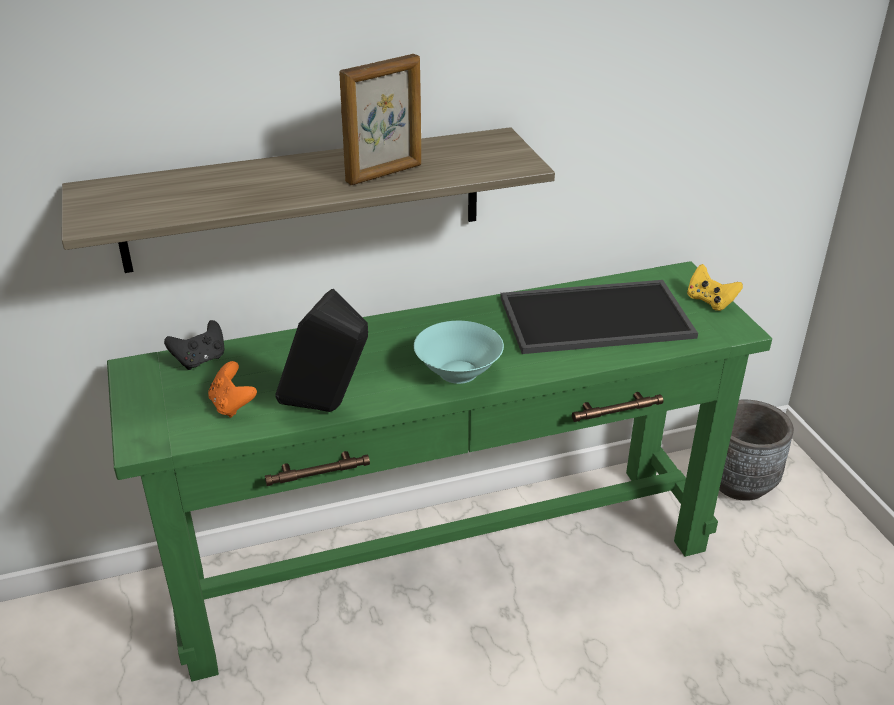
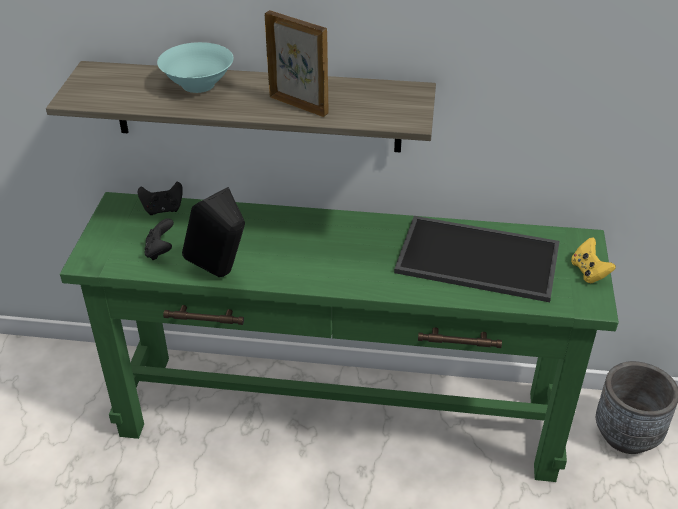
camera: 25 degrees right, 5 degrees up
orange game controller [208,361,257,418] -> black game controller [144,218,174,260]
picture frame [339,54,421,185] -> picture frame turned 135 degrees counterclockwise [265,10,328,117]
turquoise bowl [414,321,504,384] -> turquoise bowl moved to [157,42,234,93]

